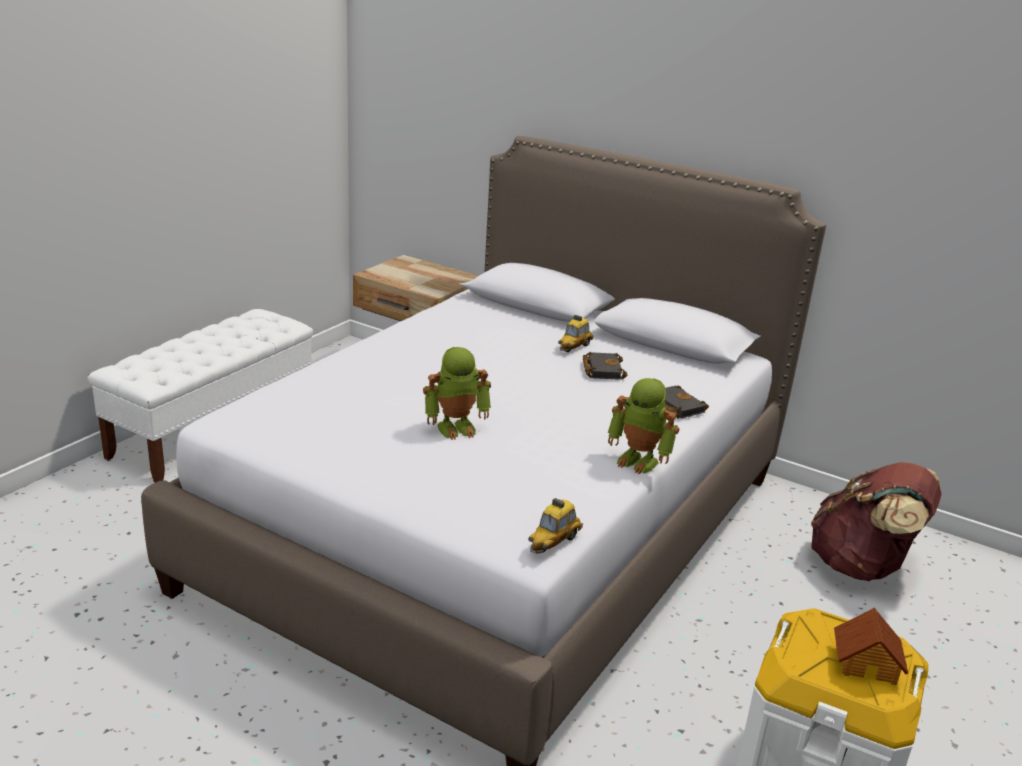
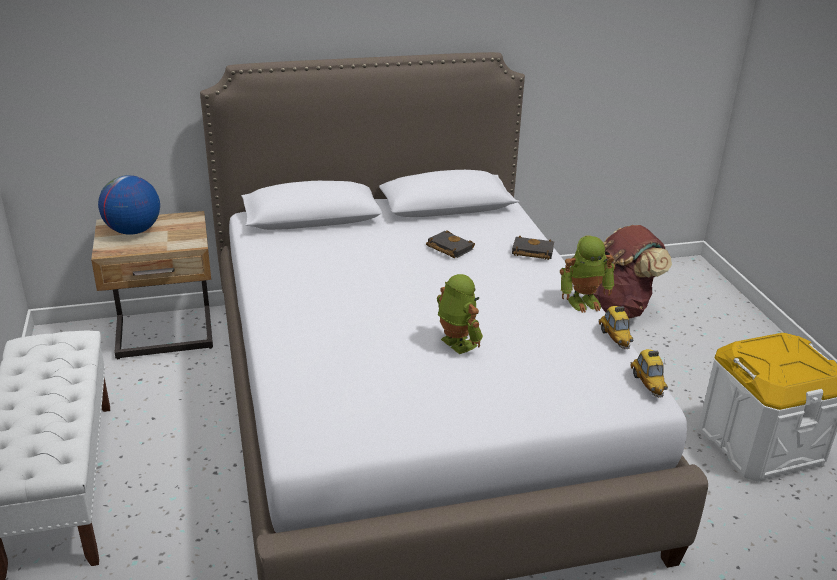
camera: 45 degrees left, 5 degrees up
toy robot [423,347,491,440] -> toy robot turned 60 degrees counterclockwise [437,274,483,354]
toy car [558,315,594,352] -> toy car moved to [598,306,634,349]
toy house [834,607,908,685] -> none
none -> globe [98,175,160,235]

